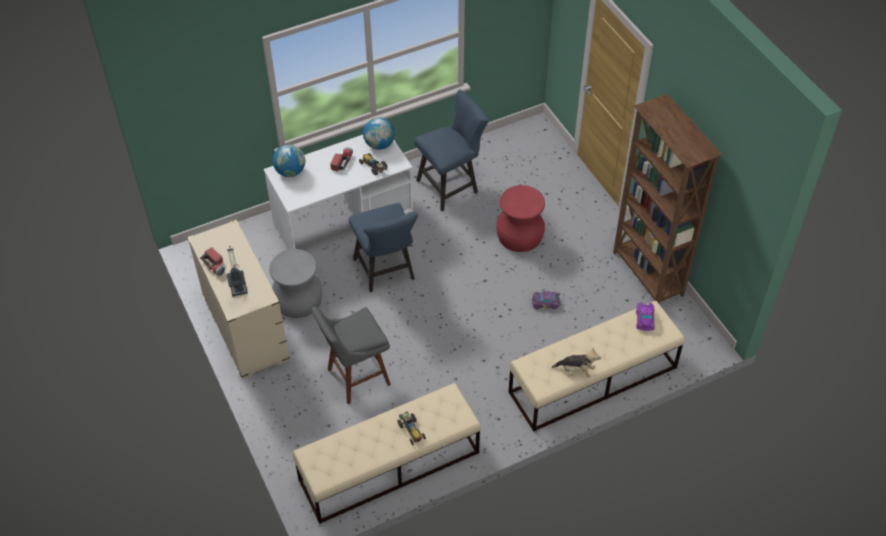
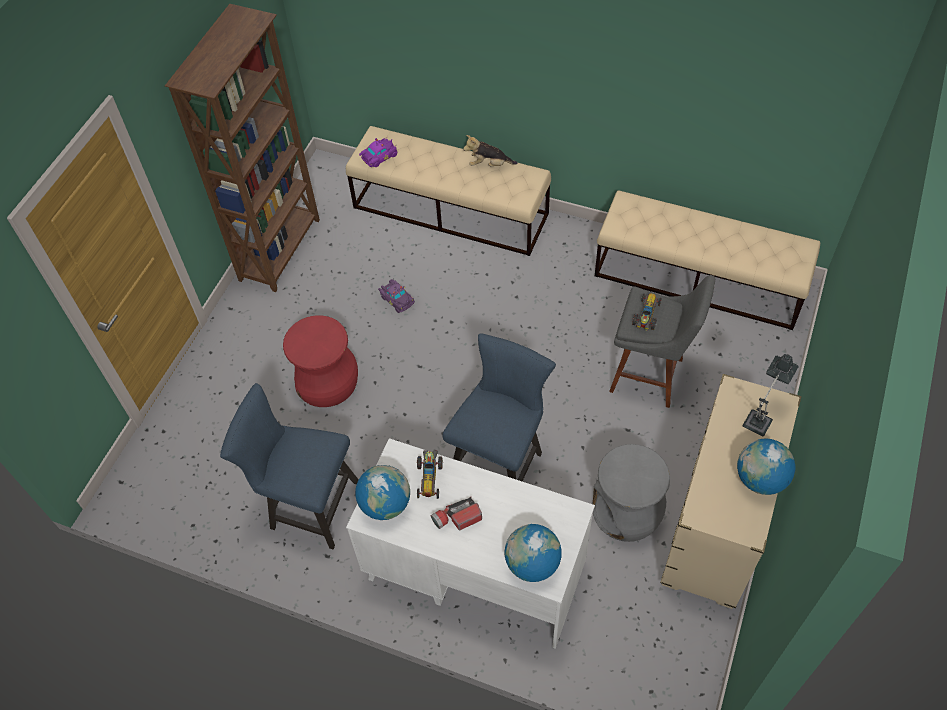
camera: 130 degrees left, 5 degrees up
flashlight [200,247,225,276] -> globe [737,438,795,495]
toy car [398,411,426,445] -> toy car moved to [632,293,662,331]
plush toy [552,348,601,378] -> plush toy turned 60 degrees counterclockwise [463,135,518,166]

